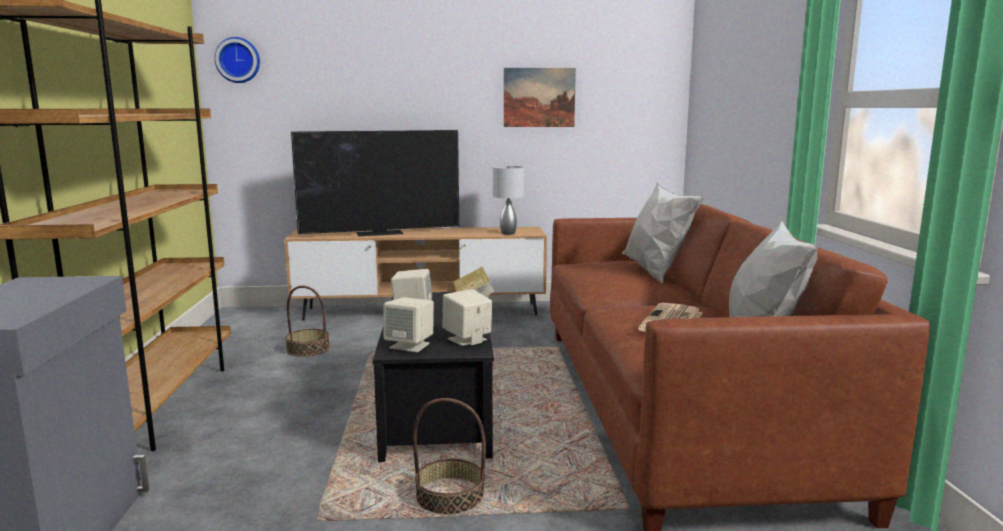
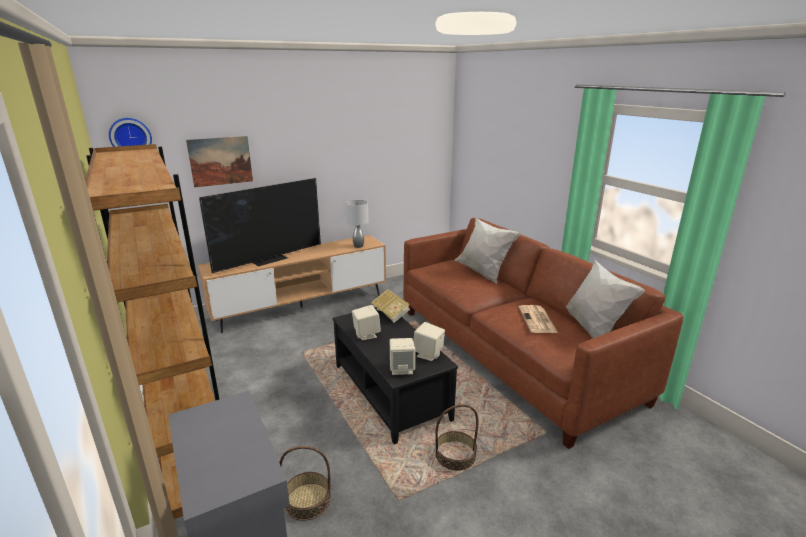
camera: 25 degrees left, 10 degrees up
basket [285,286,330,357] -> basket moved to [279,446,331,521]
picture [504,68,576,127] -> picture moved to [186,136,253,188]

